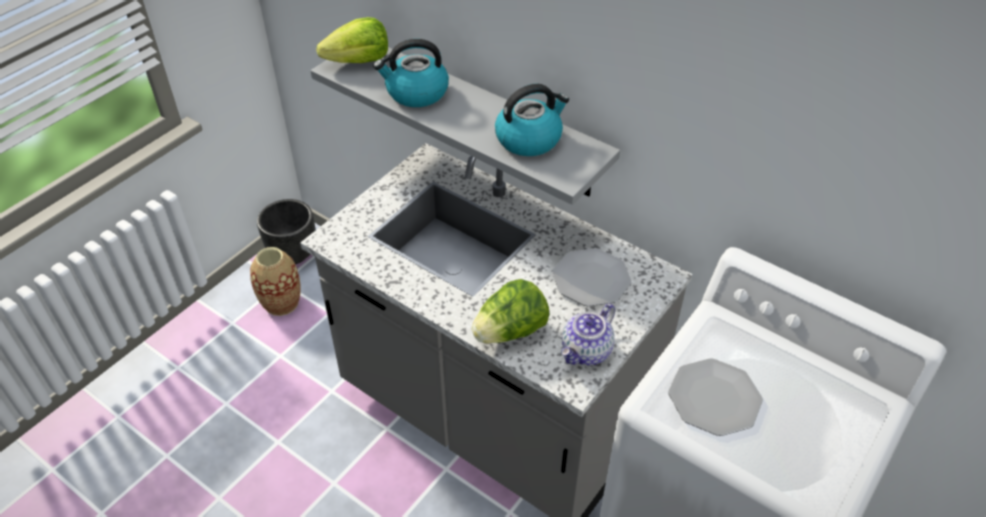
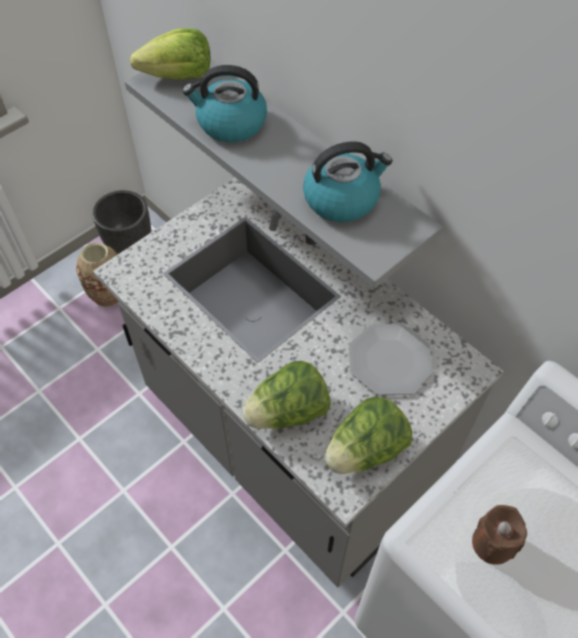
camera: 10 degrees right, 10 degrees up
teapot [561,303,615,365] -> lettuce [325,397,412,474]
plate [668,358,763,436] -> brown candle [472,505,527,565]

